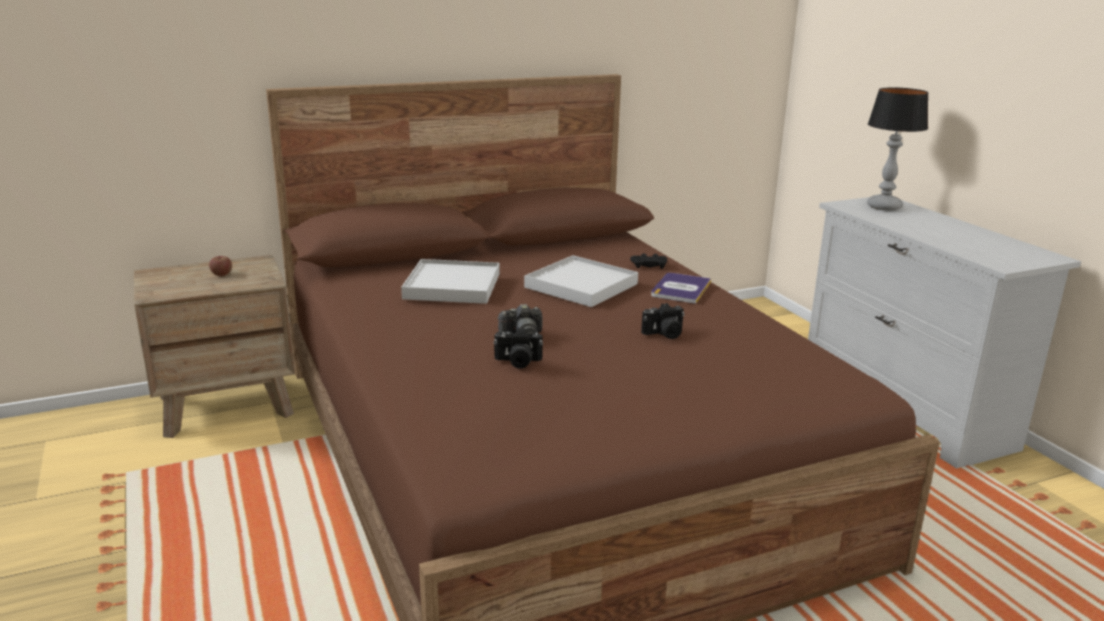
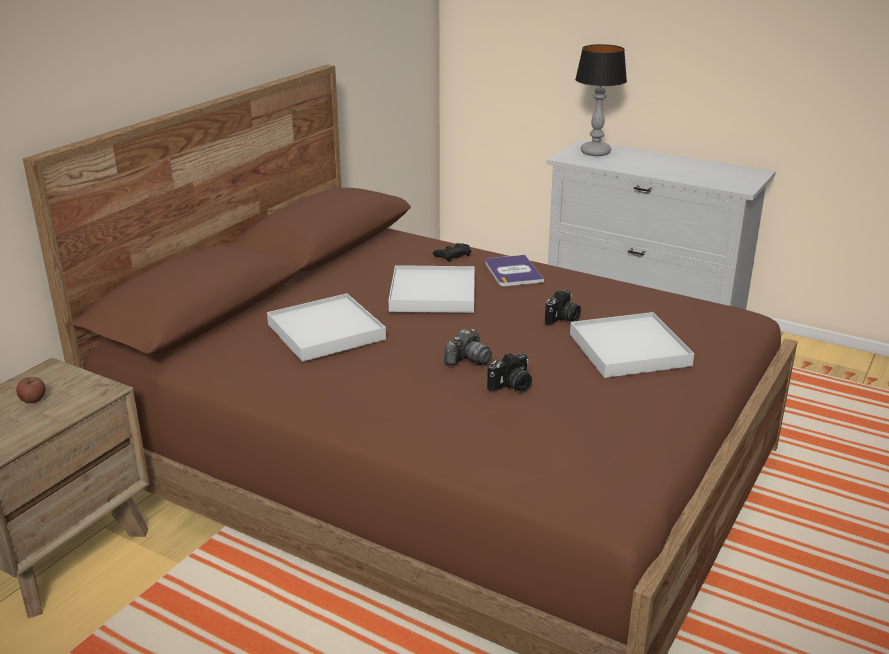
camera: 35 degrees left, 5 degrees up
none -> white tray [570,312,694,378]

